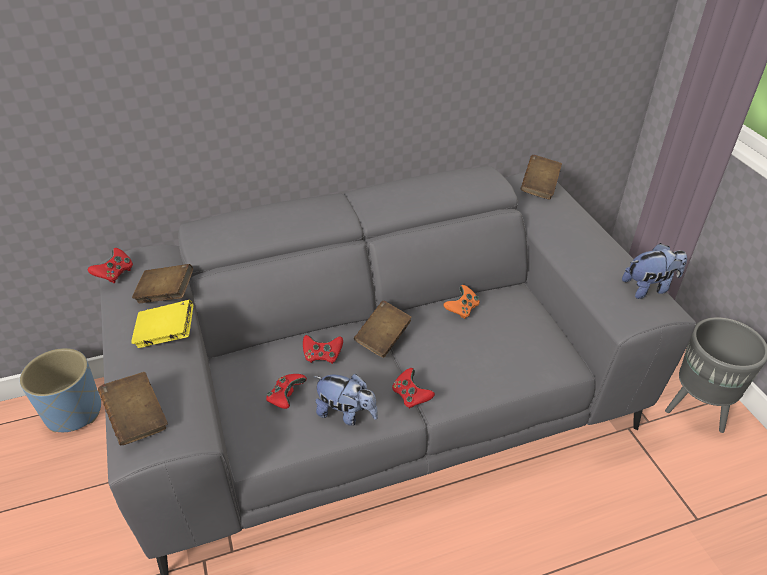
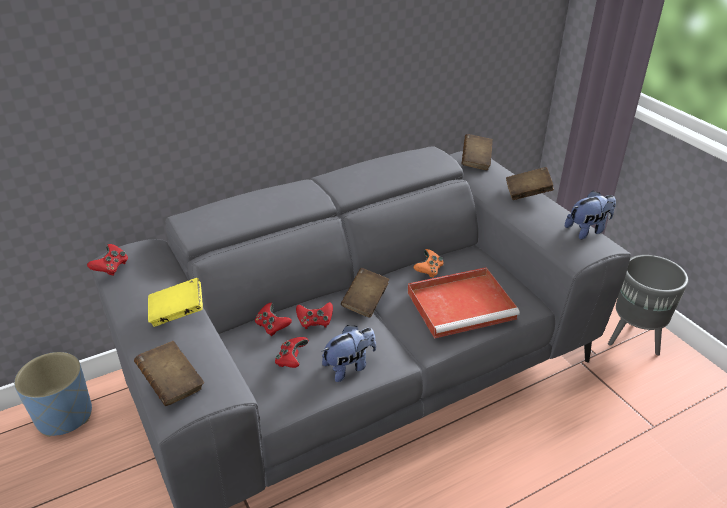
camera: 10 degrees left, 5 degrees down
brown book [132,264,193,303] -> brown book moved to [506,167,554,200]
plush toy [314,374,378,426] -> plush toy turned 45 degrees counterclockwise [321,325,376,382]
red game controller [392,368,435,409] -> red game controller moved to [255,303,292,336]
none -> red tray [408,267,520,339]

